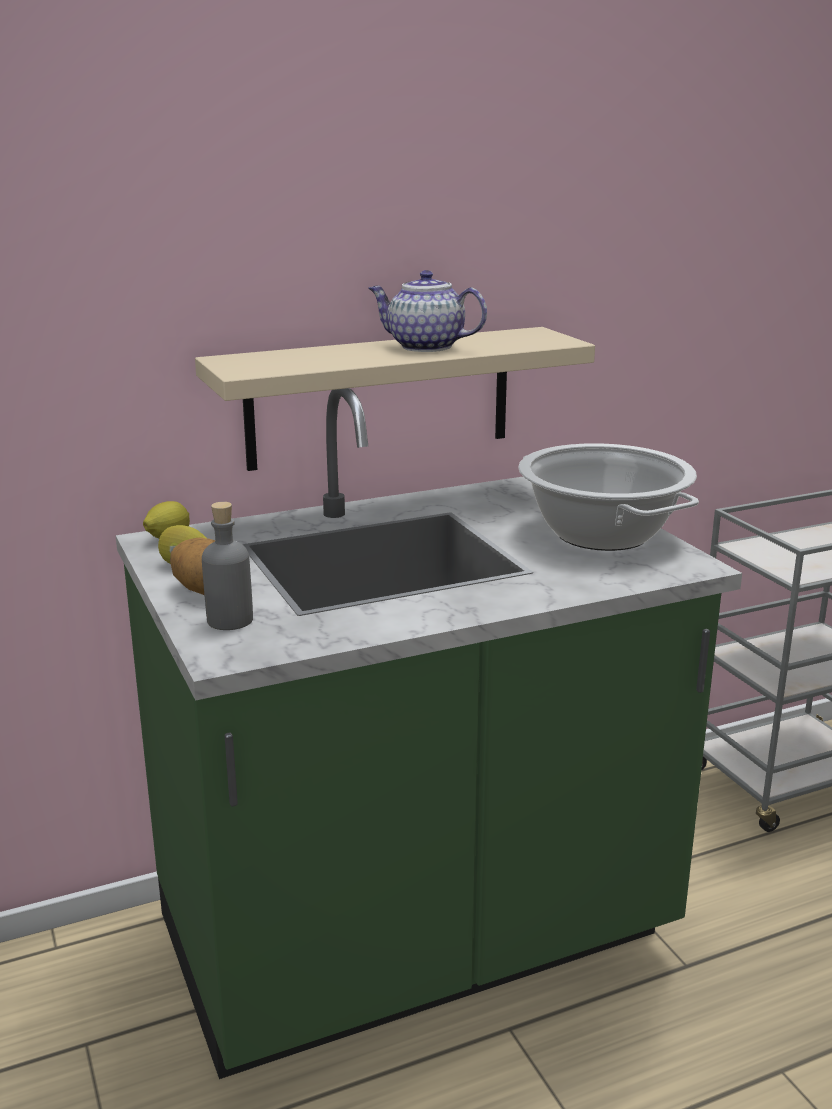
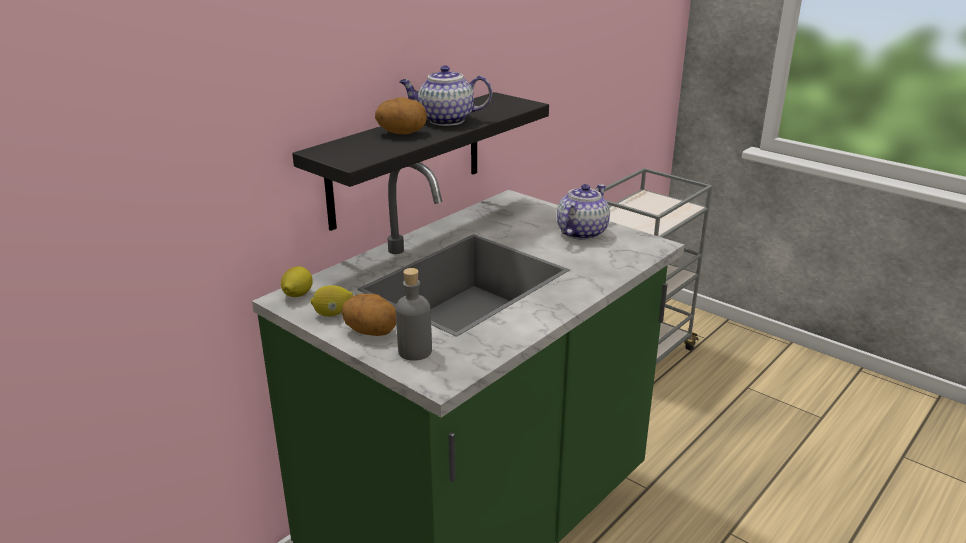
camera: 25 degrees left, 5 degrees up
beige shelf [195,327,595,471] -> black shelf [292,92,549,231]
cooking pot [518,443,699,551] -> teapot [557,184,610,240]
none -> potato [375,97,427,134]

